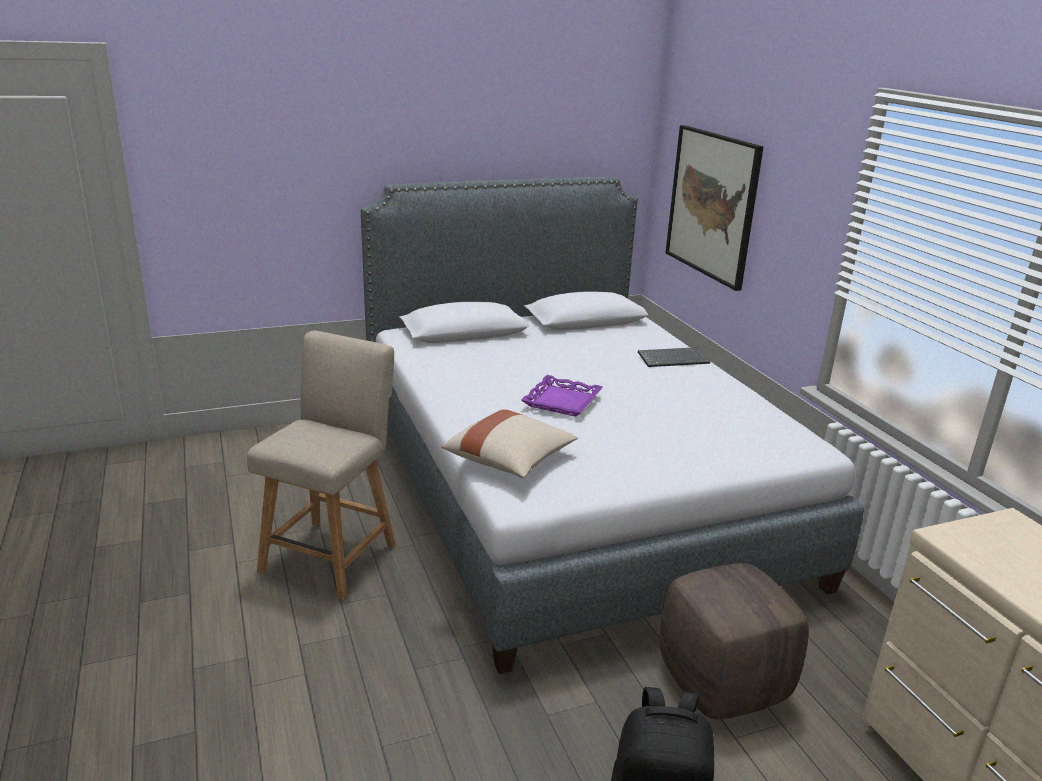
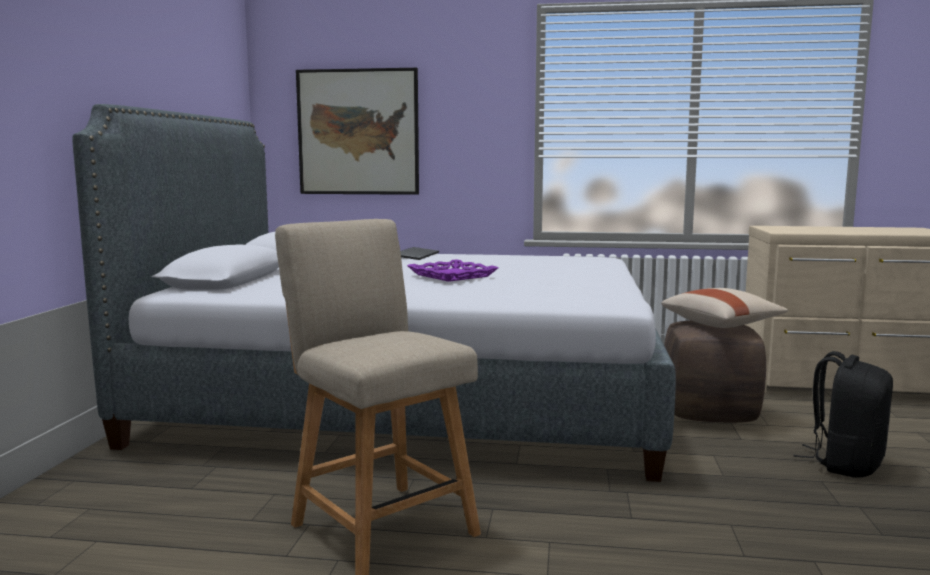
camera: 60 degrees left, 15 degrees down
beige pillow [441,409,578,478] -> beige pillow moved to [661,288,788,328]

